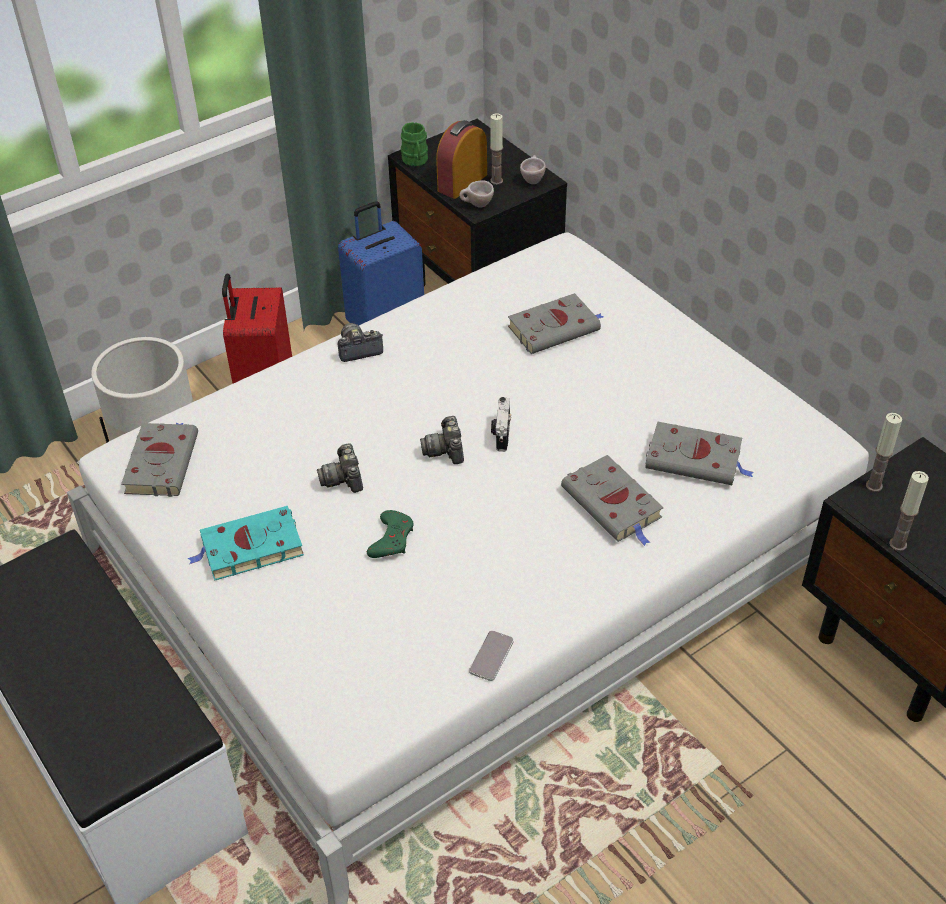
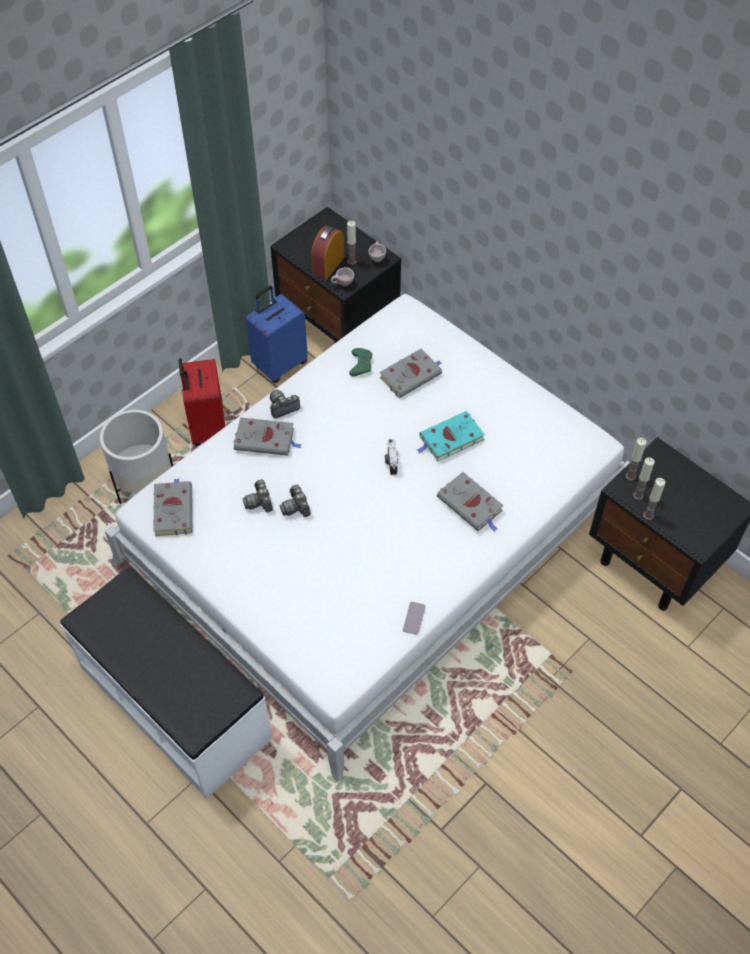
camera: 10 degrees left, 10 degrees up
turquoise book [188,506,304,581] -> turquoise book moved to [417,411,485,461]
green game controller [367,510,413,558] -> green game controller moved to [349,348,372,376]
green mug [401,122,428,166] -> none
camera [420,416,464,464] -> camera moved to [242,479,273,512]
grey book [646,421,754,485] -> grey book moved to [234,417,302,456]
none -> candle [633,457,655,500]

